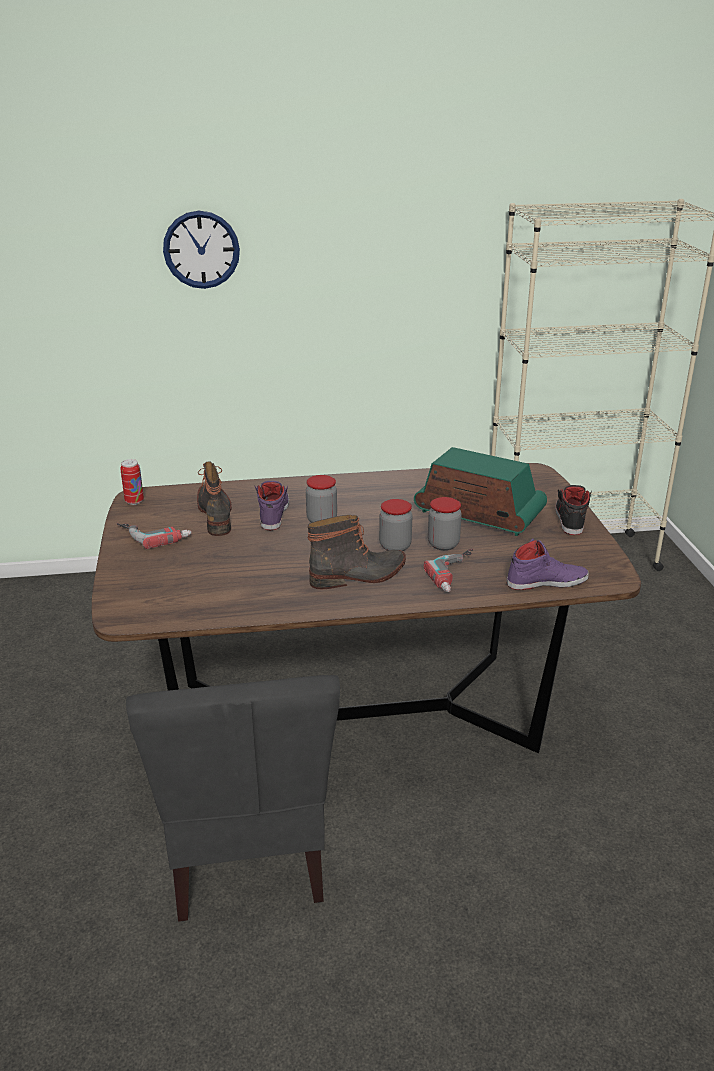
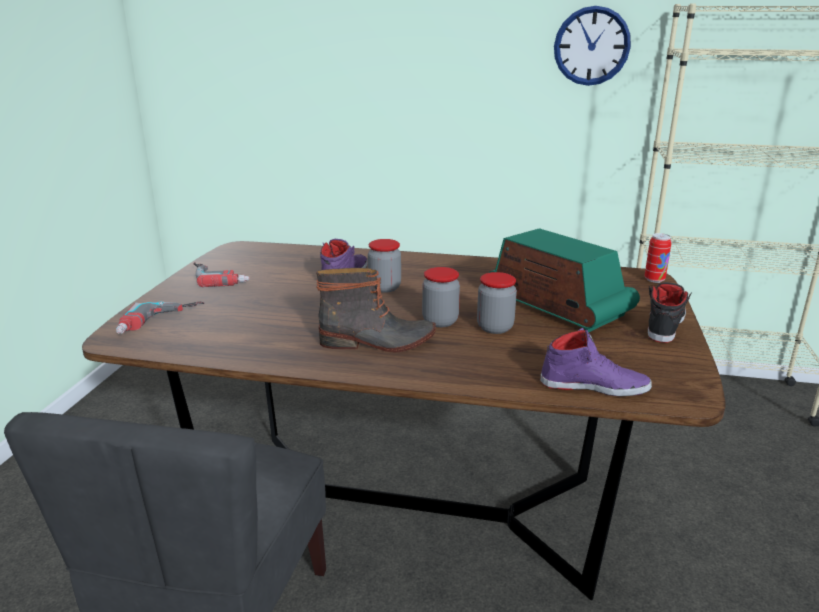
camera: 20 degrees right, 5 degrees down
can [120,459,144,505] -> can moved to [645,233,672,283]
wall clock [163,211,240,289] -> wall clock moved to [554,6,631,86]
boot [197,461,232,536] -> none
power drill [424,549,473,592] -> power drill moved to [116,301,204,334]

